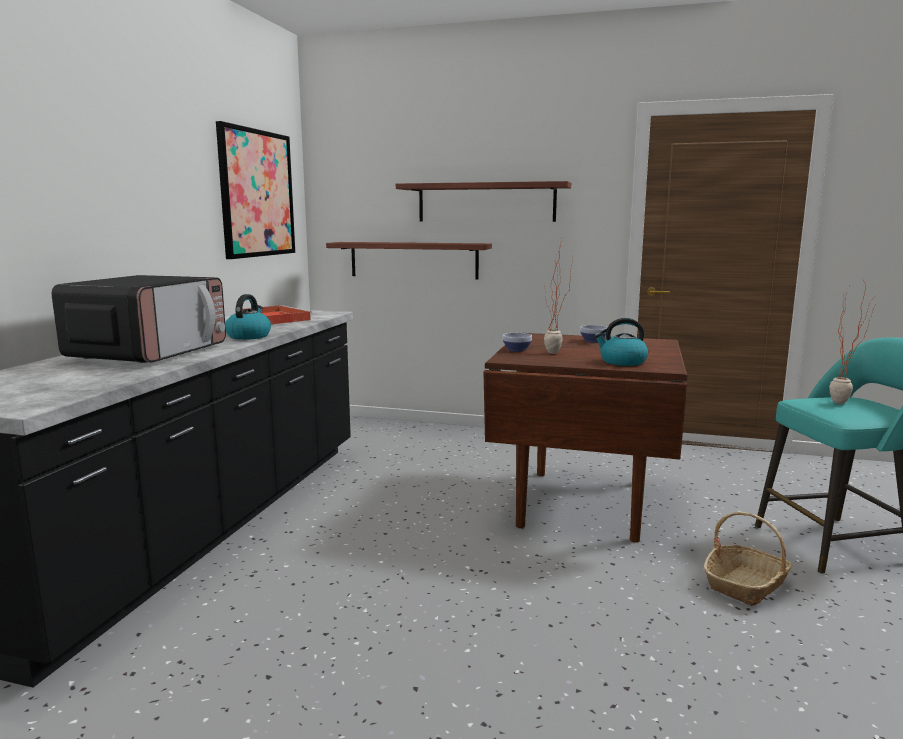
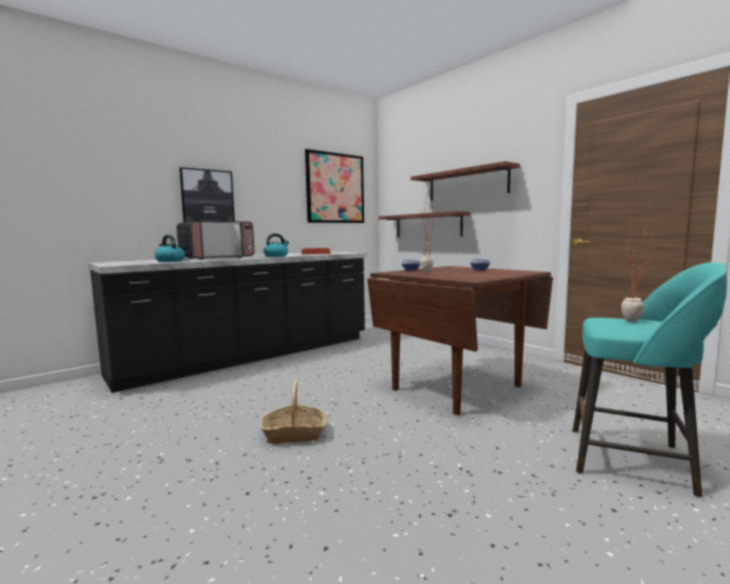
camera: 35 degrees right, 5 degrees down
kettle [594,318,648,366] -> kettle moved to [154,235,185,262]
basket [704,512,793,606] -> basket moved to [260,379,327,444]
none -> picture [179,167,235,223]

